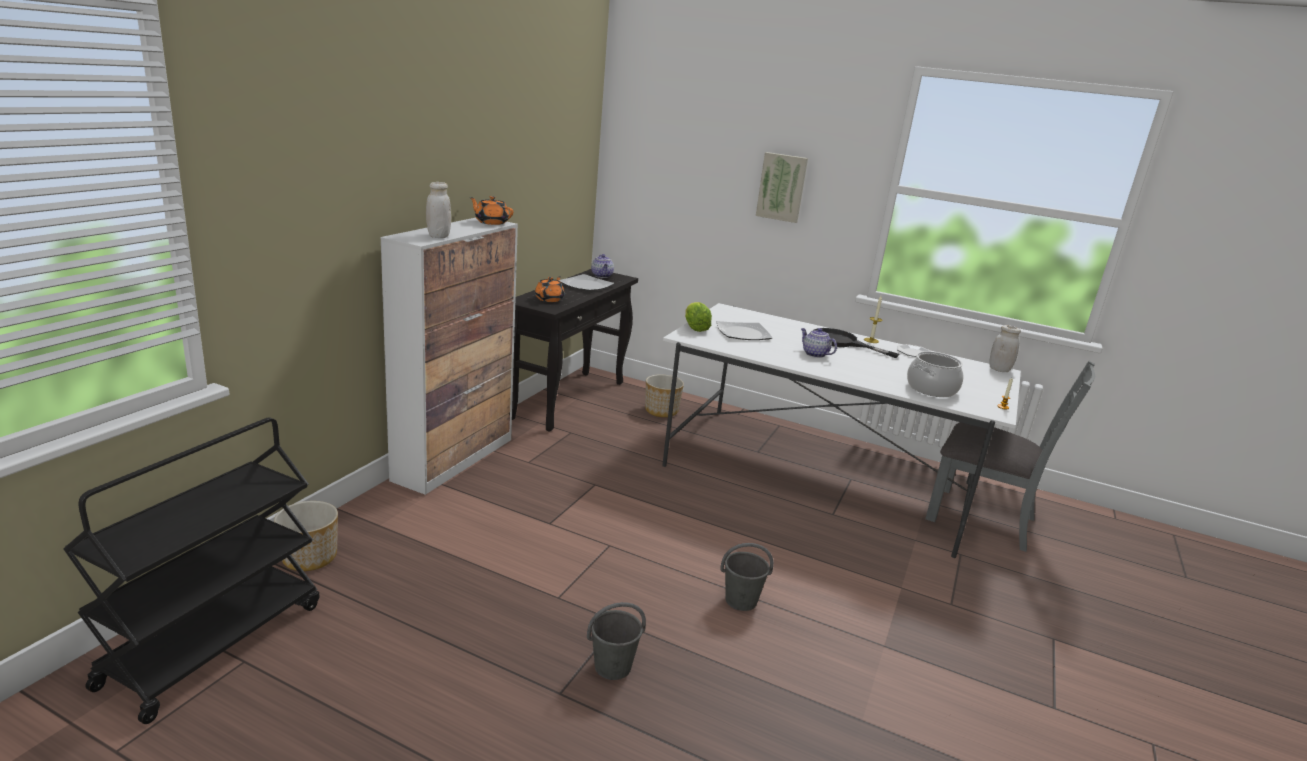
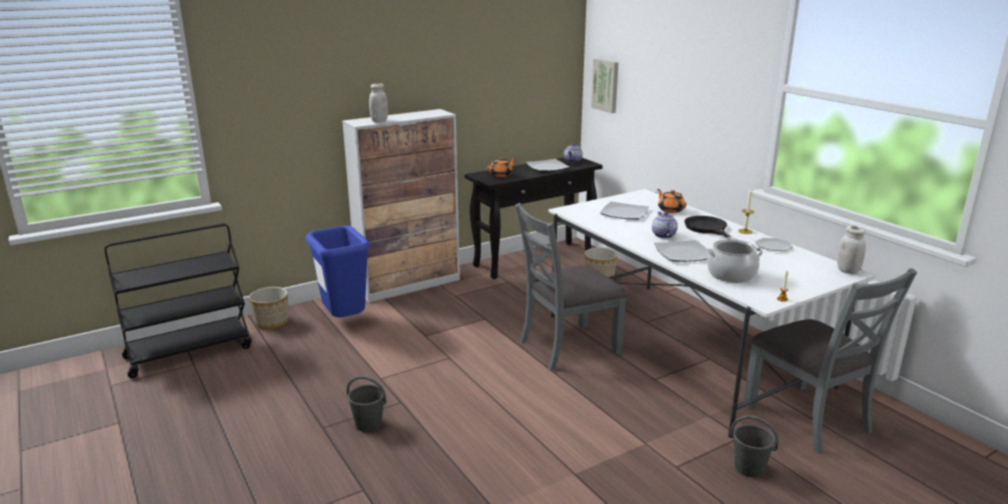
camera: 35 degrees right, 0 degrees up
orange teapot [469,196,513,225] -> orange teapot moved to [657,189,686,213]
lettuce [685,302,712,332] -> none
grey bucket [720,543,773,611] -> grey bucket moved to [730,416,779,478]
picture [756,152,808,223] -> picture moved to [591,58,619,113]
none -> blue trash can [306,225,370,317]
none -> grey chair [515,203,627,370]
none -> plate [654,240,709,262]

